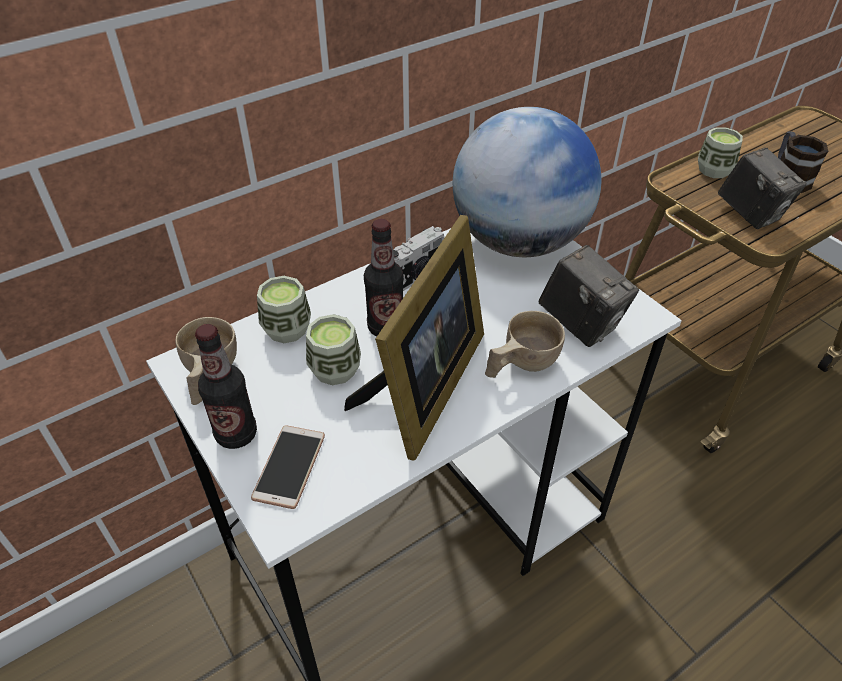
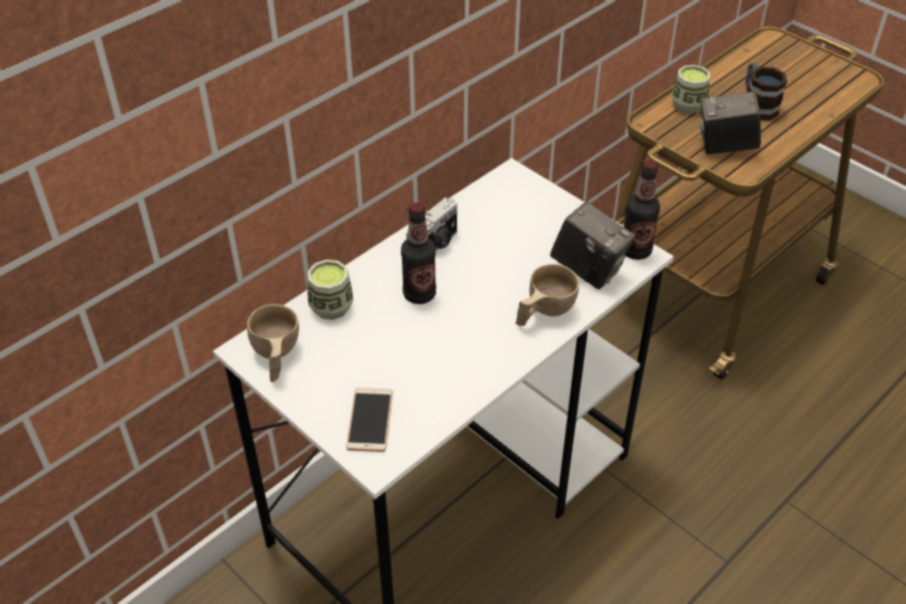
camera: 10 degrees left, 0 degrees up
bottle [195,324,257,449] -> bottle moved to [624,160,660,260]
cup [306,314,361,385] -> none
picture frame [344,215,484,461] -> none
globe [453,107,601,257] -> none
camera [718,148,807,229] -> camera turned 135 degrees clockwise [700,91,761,154]

